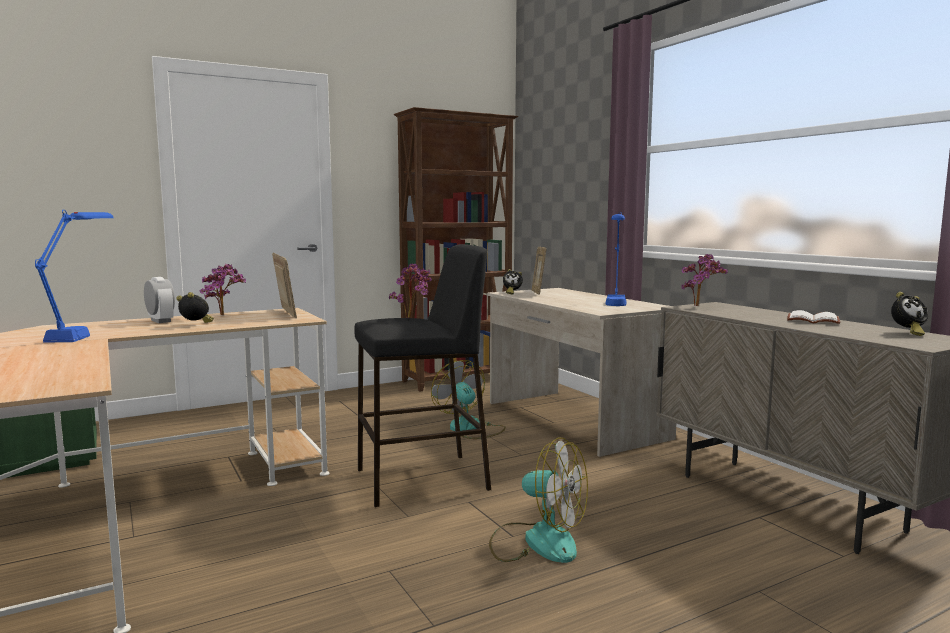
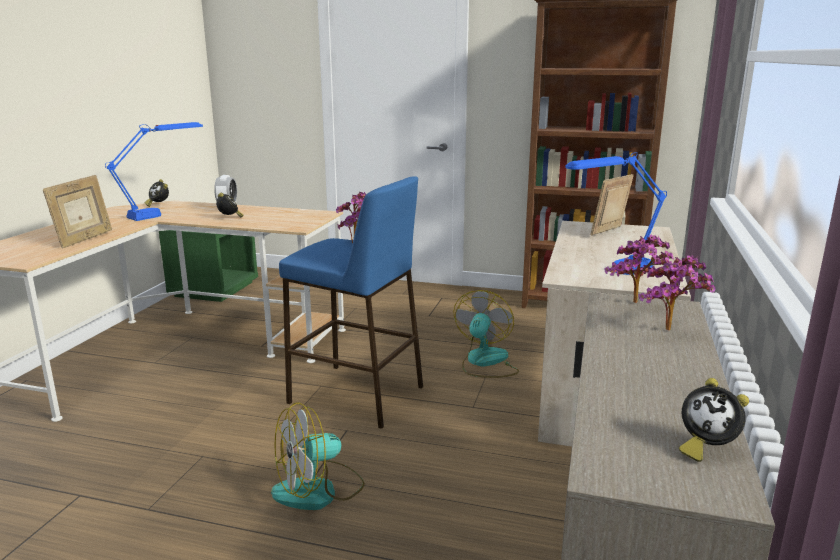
camera: 45 degrees right, 10 degrees up
potted plant [199,264,246,315] -> potted plant moved to [638,255,715,331]
picture frame [272,253,297,318] -> picture frame moved to [43,175,112,248]
black stool [354,244,491,507] -> blue stool [279,176,423,429]
fan [489,438,588,563] -> fan turned 75 degrees clockwise [271,402,365,510]
alarm clock [503,269,523,295] -> alarm clock moved to [144,179,169,207]
white book [787,310,840,324] -> none

